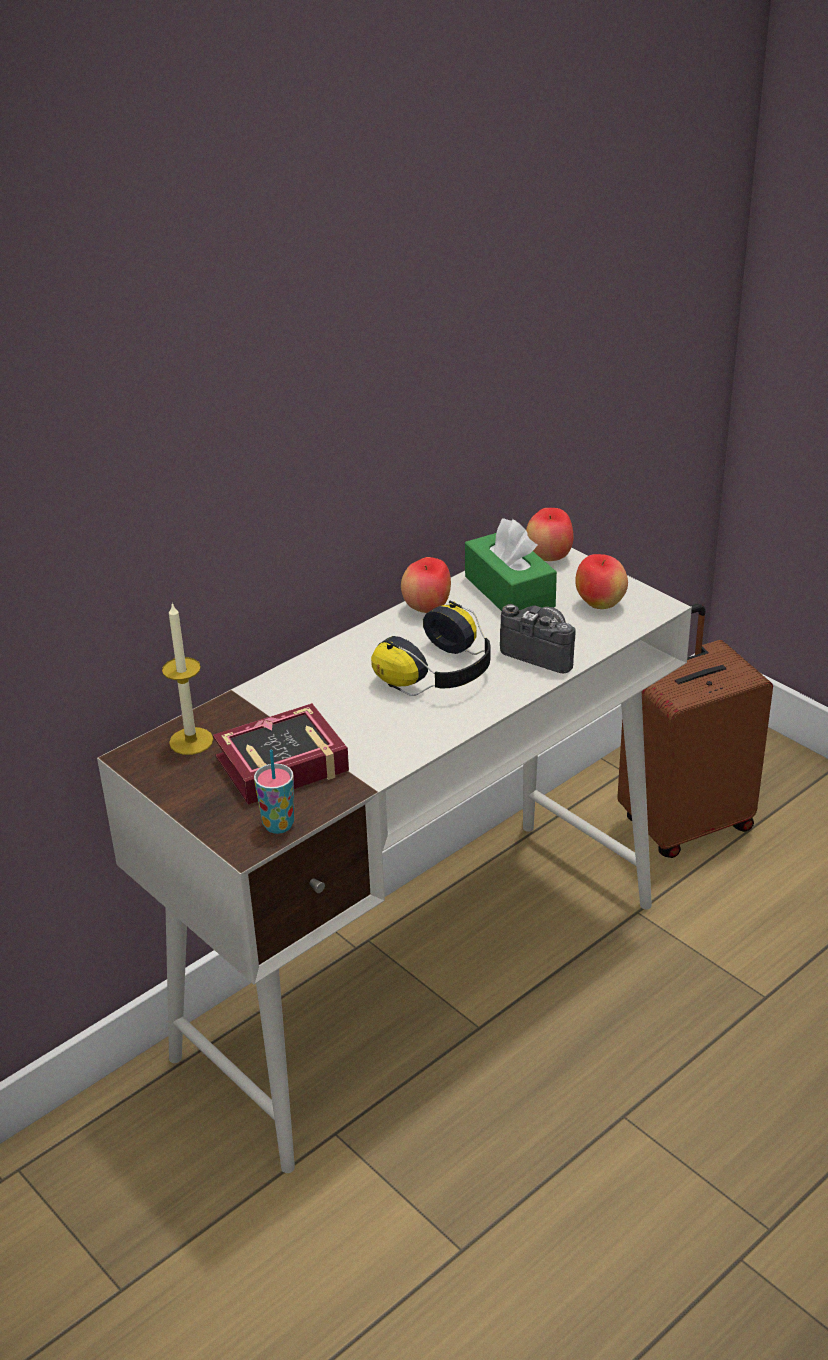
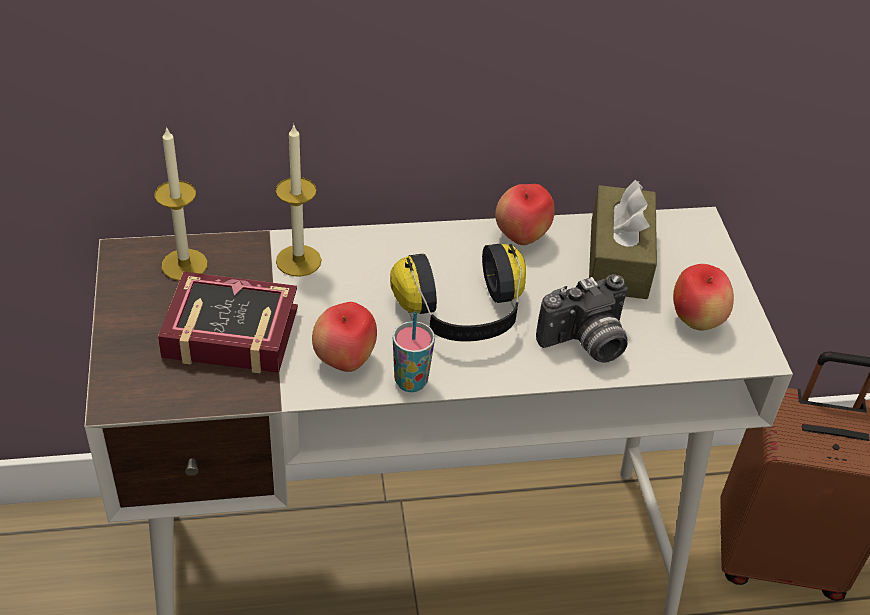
camera: 30 degrees right, 10 degrees up
cup [254,749,294,834] -> cup moved to [393,311,435,392]
green tissue box [465,518,557,611] -> brown tissue box [589,180,657,299]
camera [500,604,576,673] -> camera turned 90 degrees clockwise [536,274,628,363]
apple [526,508,573,561] -> apple moved to [312,302,377,372]
none -> candle [276,123,321,277]

